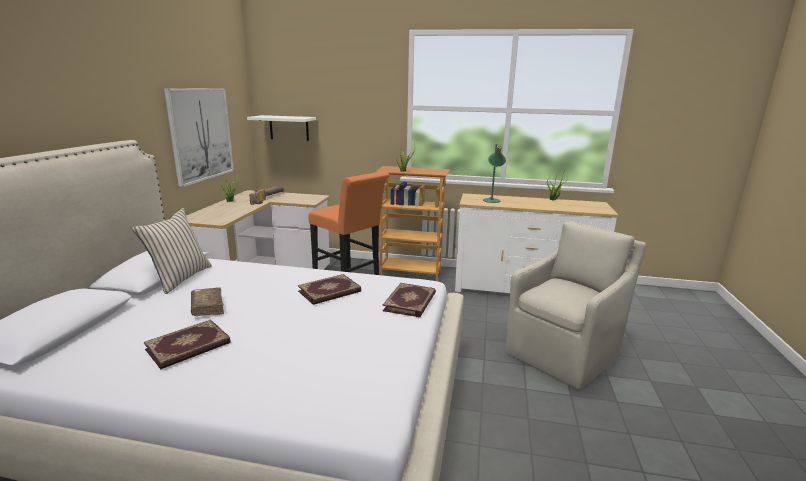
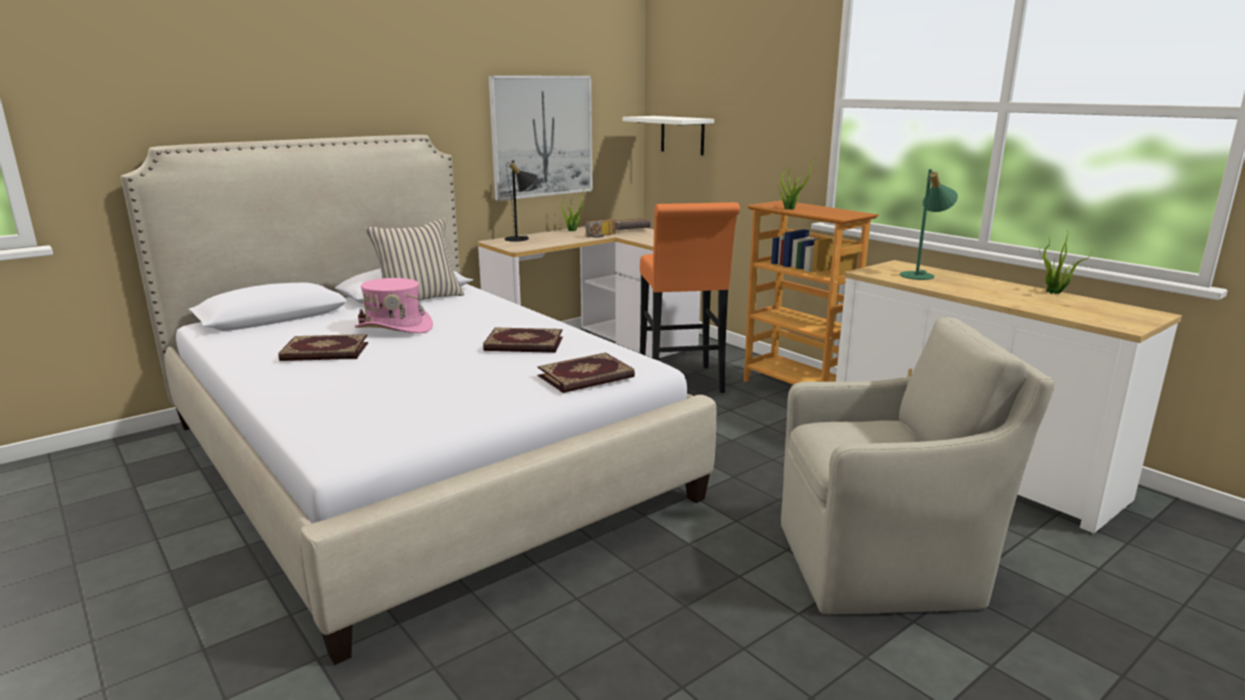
camera: 40 degrees right, 0 degrees up
brown book [191,287,224,316] -> pink hat [354,278,433,333]
none -> black table lamp [504,160,537,242]

